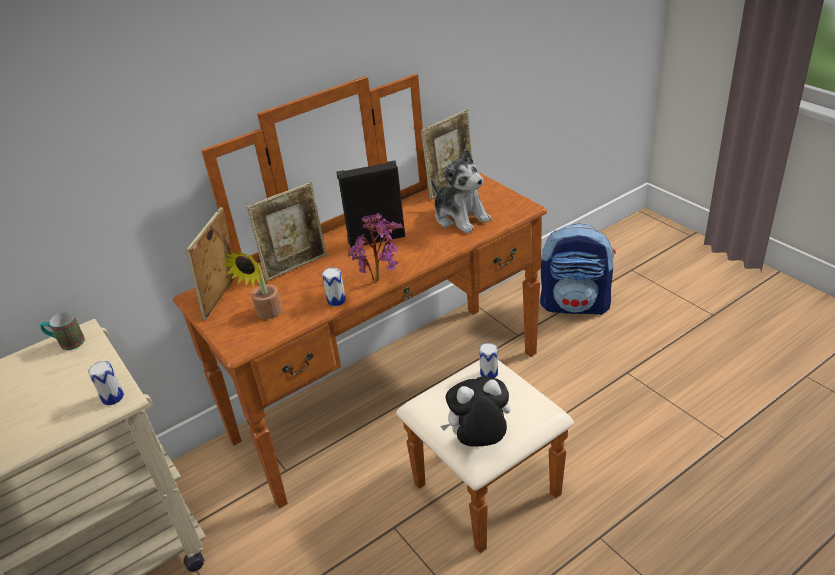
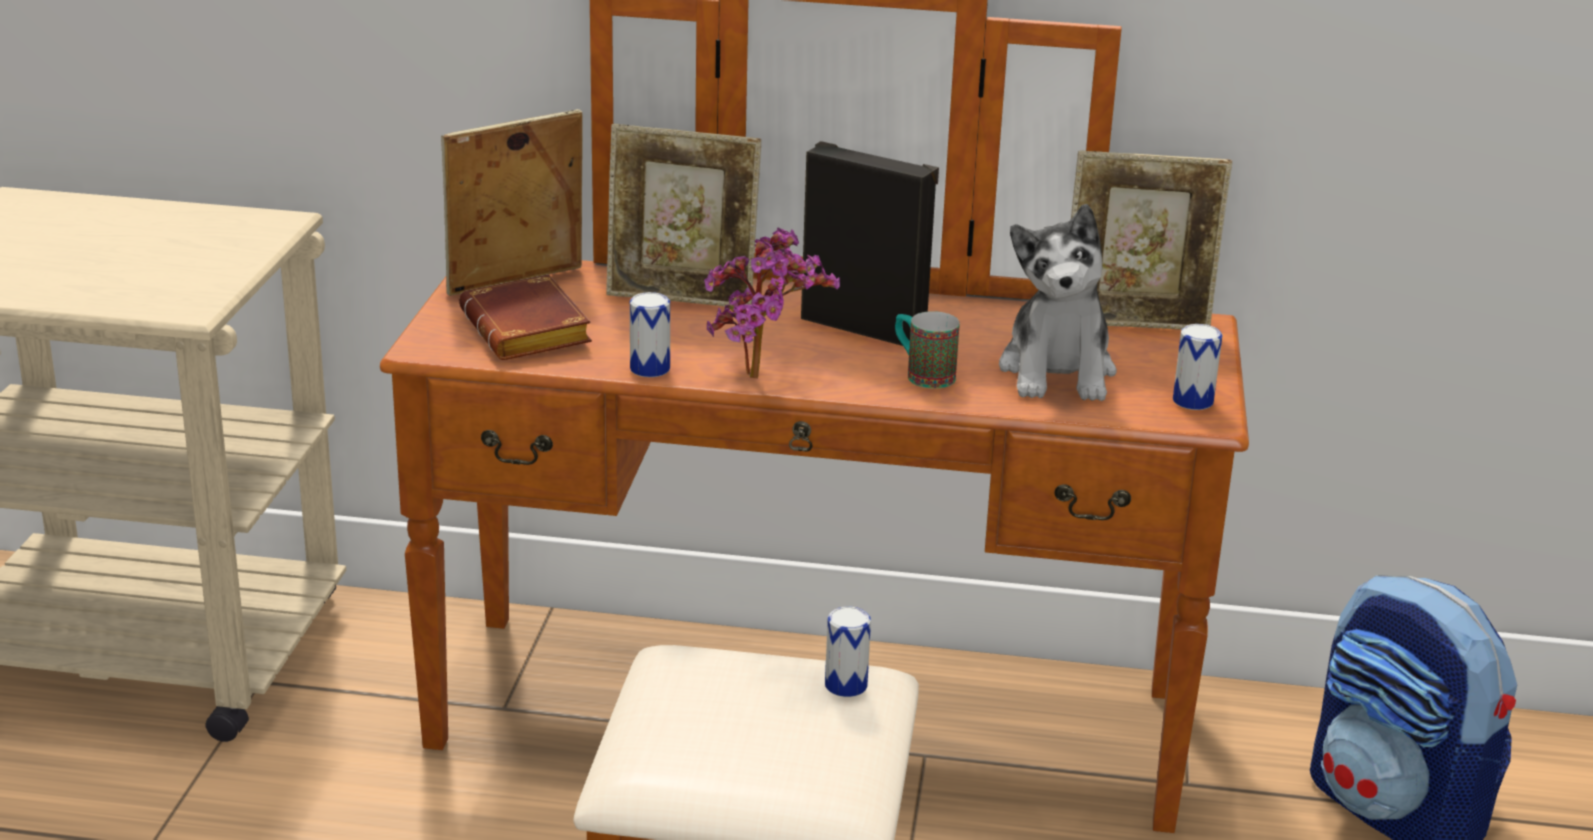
camera: 40 degrees right, 10 degrees down
mug [40,311,85,350] -> mug moved to [895,311,960,389]
can [88,361,124,405] -> can moved to [1173,324,1223,410]
potted plant [222,251,282,319] -> brown book [459,274,592,360]
plush toy [441,377,510,447] -> none

